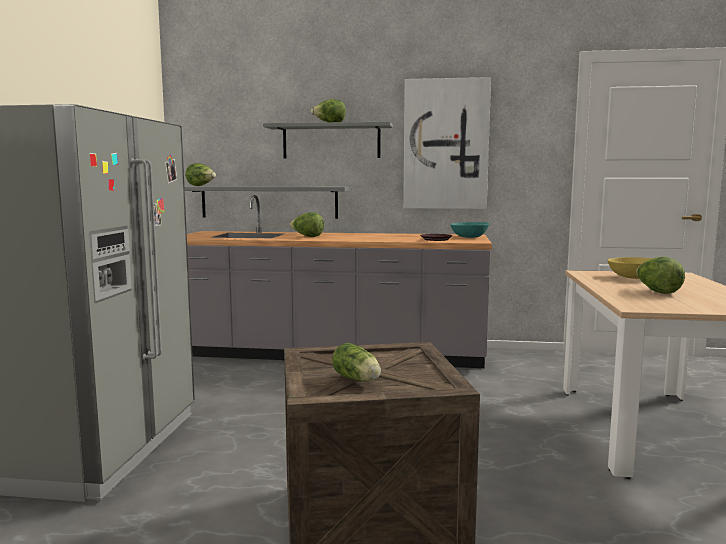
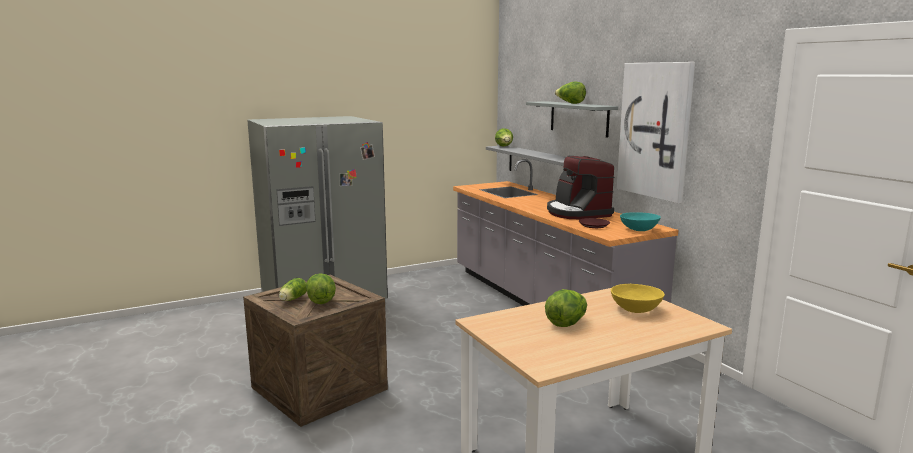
camera: 55 degrees right, 5 degrees up
lettuce [289,212,324,237] -> lettuce moved to [306,273,336,304]
none -> coffee machine [547,156,614,219]

